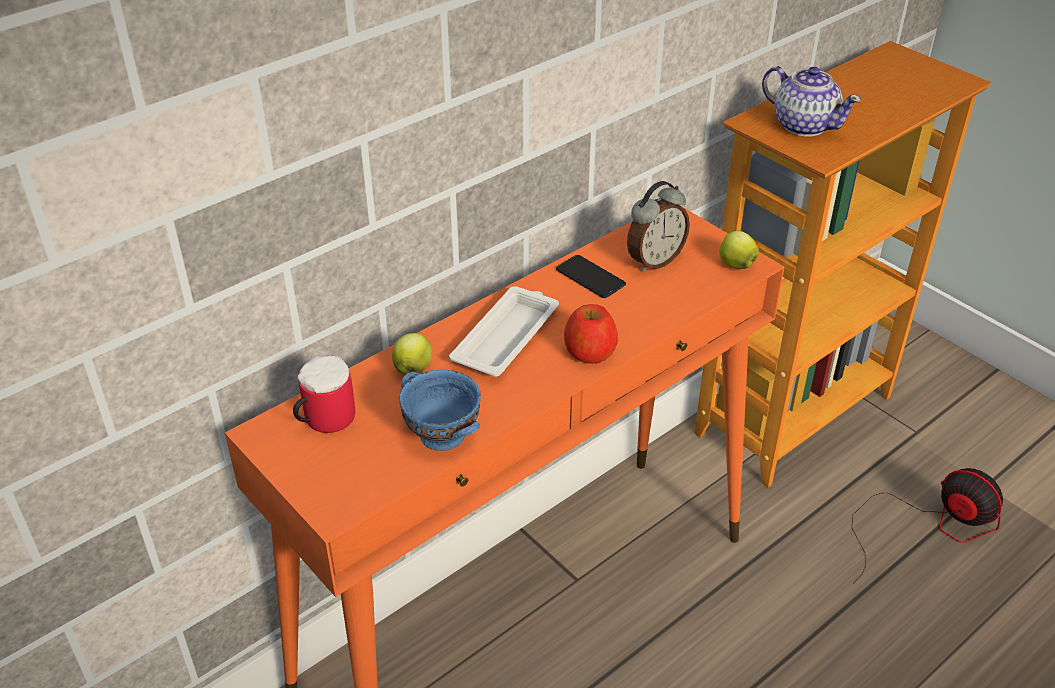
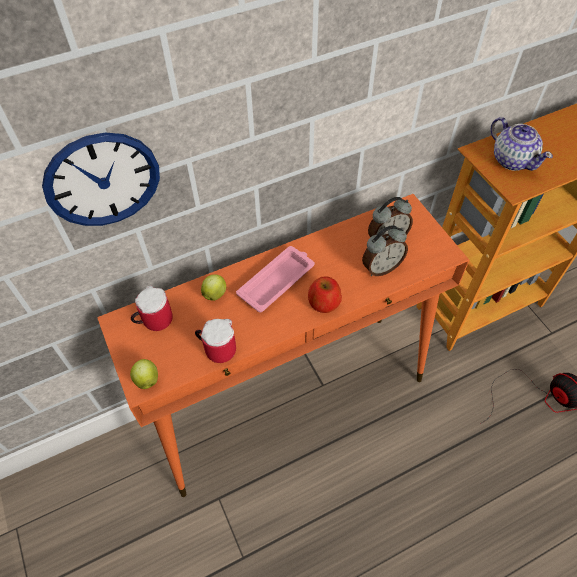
camera: 15 degrees right, 15 degrees up
blue bowl [399,370,481,451] -> mug [195,319,236,363]
white tray [449,286,559,377] -> pink tray [236,246,315,312]
phone [556,255,626,298] -> none
apple [719,231,759,269] -> apple moved to [130,359,158,389]
none -> wall clock [42,132,160,226]
none -> alarm clock [362,225,408,276]

